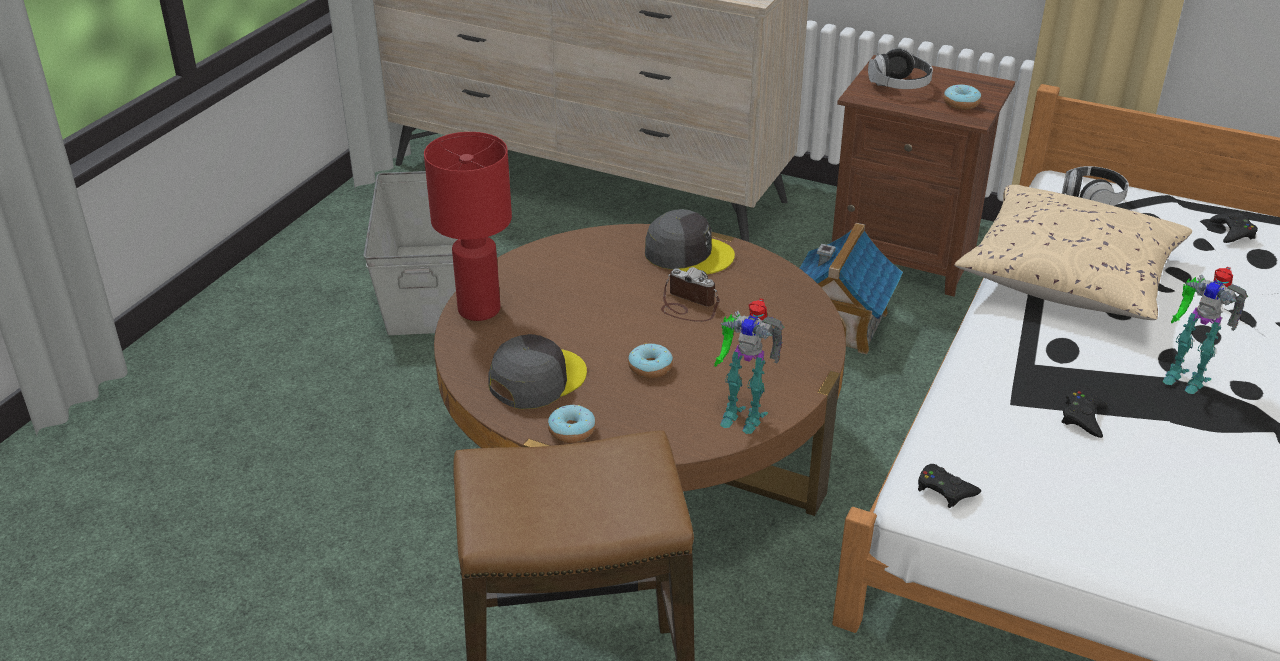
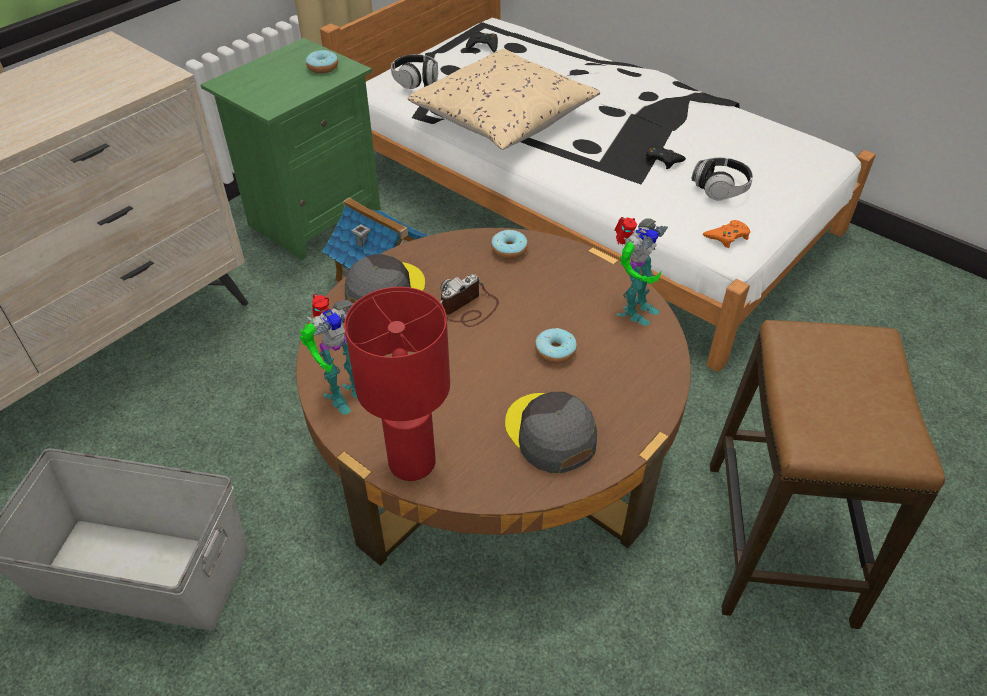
camera: 75 degrees left, 10 degrees up
donut [548,405,596,443] -> donut moved to [491,230,528,259]
brown nightstand [832,55,1015,296] -> green nightstand [200,38,381,261]
headphones [868,48,933,89] -> headphones moved to [692,157,753,201]
black game controller [918,464,981,508] -> orange game controller [703,220,751,248]
toy robot [1163,267,1248,394] -> toy robot moved to [299,294,357,414]

